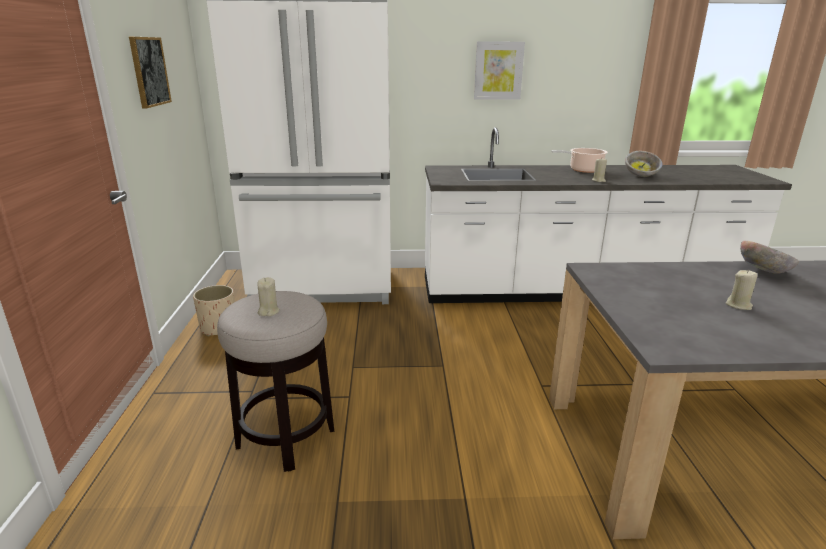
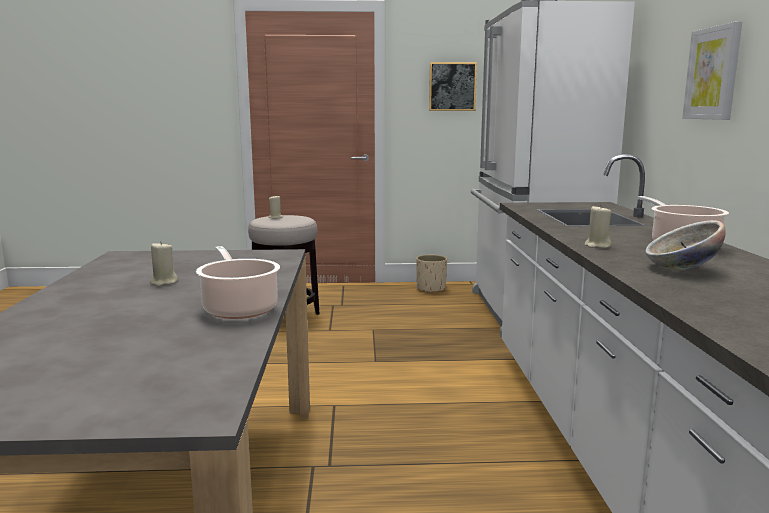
camera: 90 degrees right, 10 degrees down
bowl [740,240,799,274] -> cooking pot [196,246,280,319]

